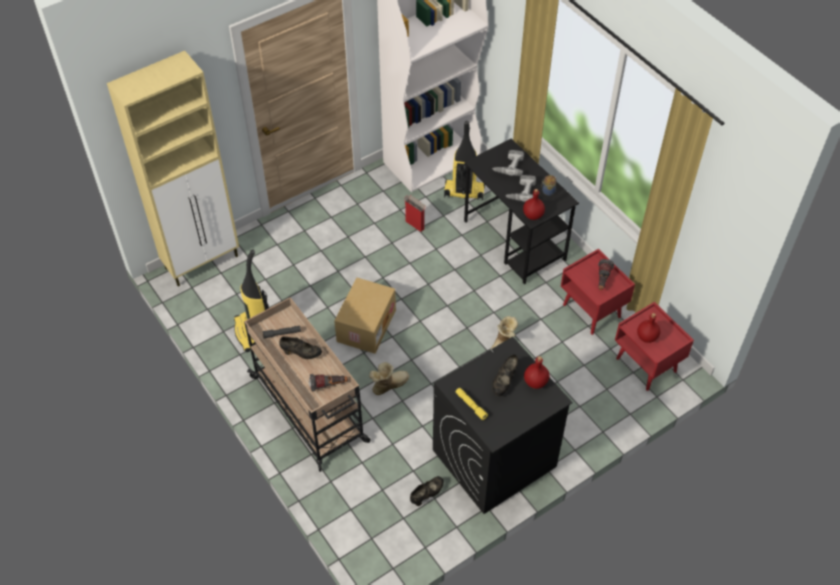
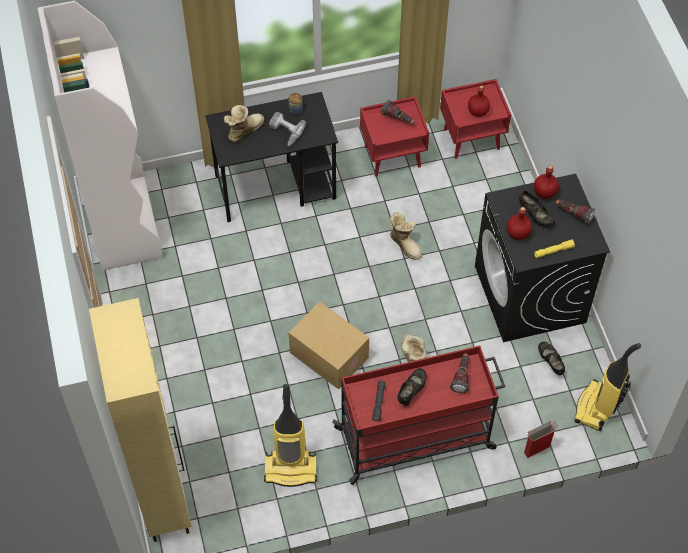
camera: 70 degrees left, 5 degrees up
beige cart [244,297,371,472] -> red cart [332,346,505,485]
cardboard box [404,195,426,232] -> cardboard box moved to [524,421,558,458]
vacuum cleaner [444,121,485,201] -> vacuum cleaner moved to [574,343,641,431]
power drill [492,150,524,176] -> boot [224,105,264,142]
red bottle [523,189,545,220] -> red bottle moved to [507,207,532,240]
none -> flashlight [555,200,595,225]

